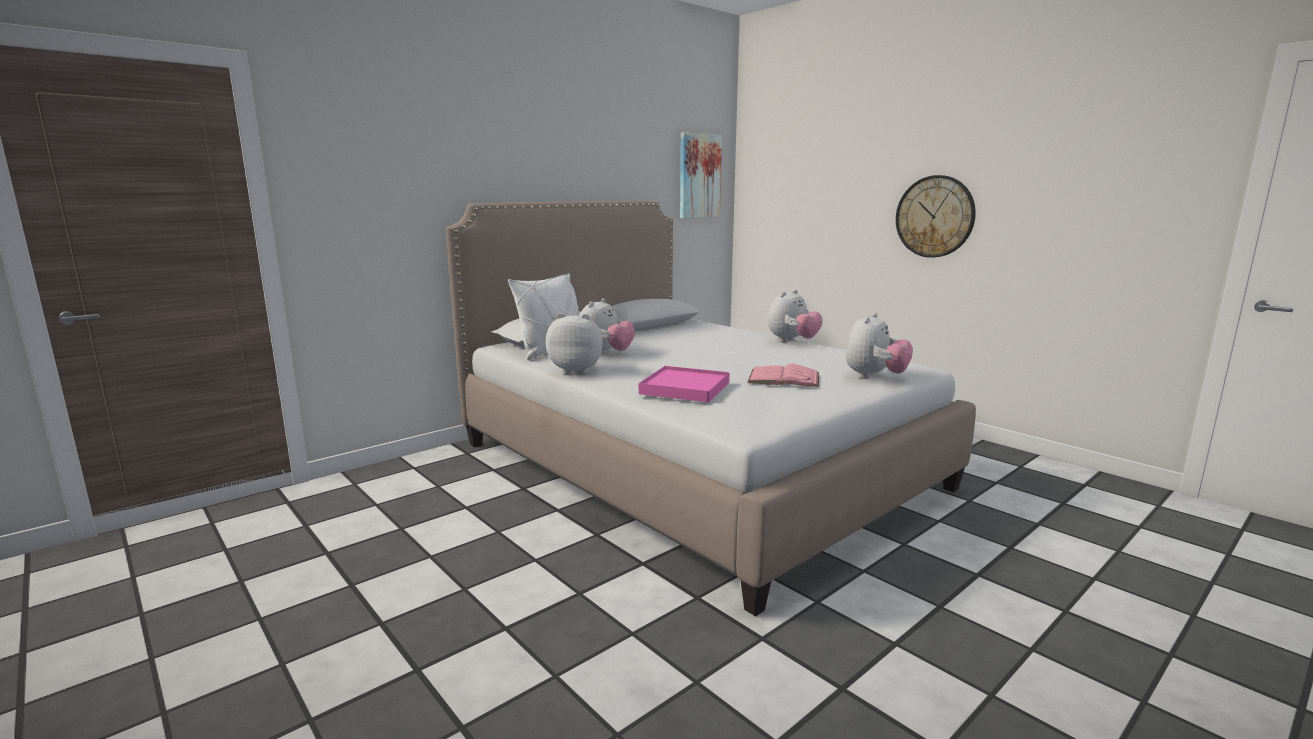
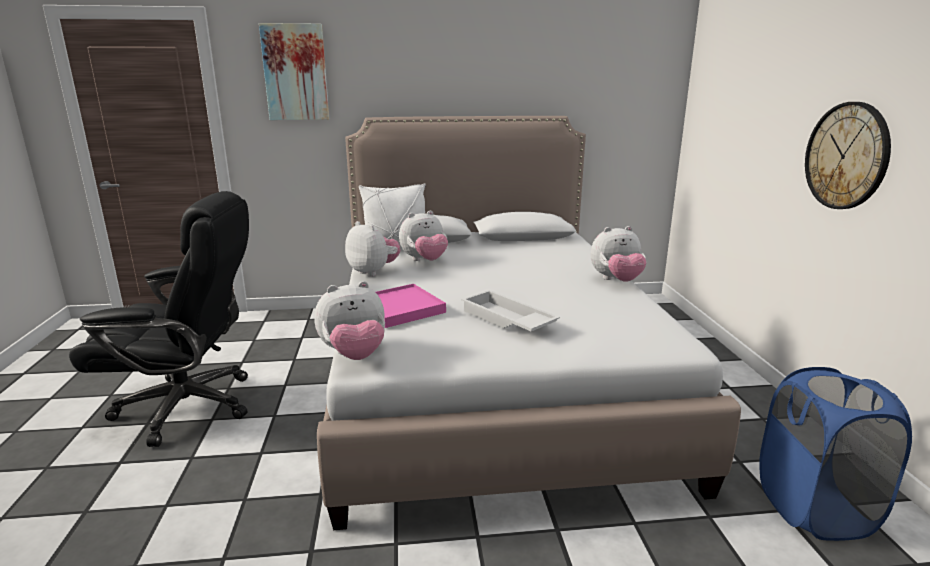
camera: 35 degrees right, 5 degrees up
picture [680,132,722,218] -> picture moved to [259,23,329,120]
pink book [747,364,819,387] -> white tray [461,290,560,331]
plush toy [846,313,913,379] -> plush toy moved to [314,281,385,360]
none -> black office chair [69,191,249,447]
none -> blue laundry basket [759,367,912,541]

